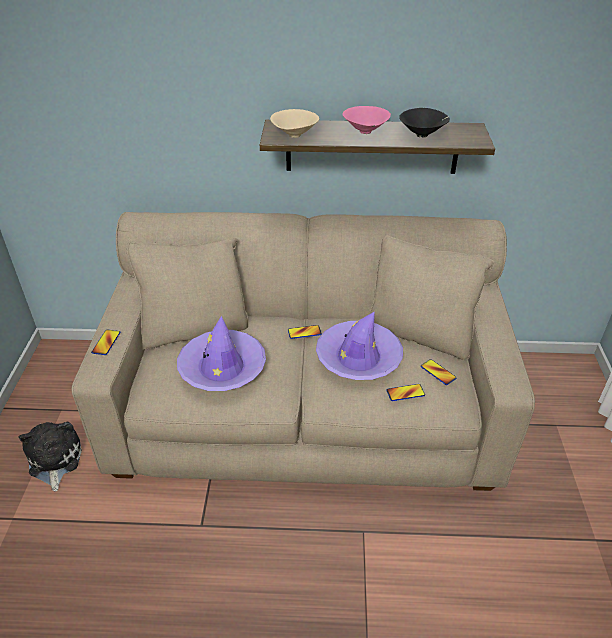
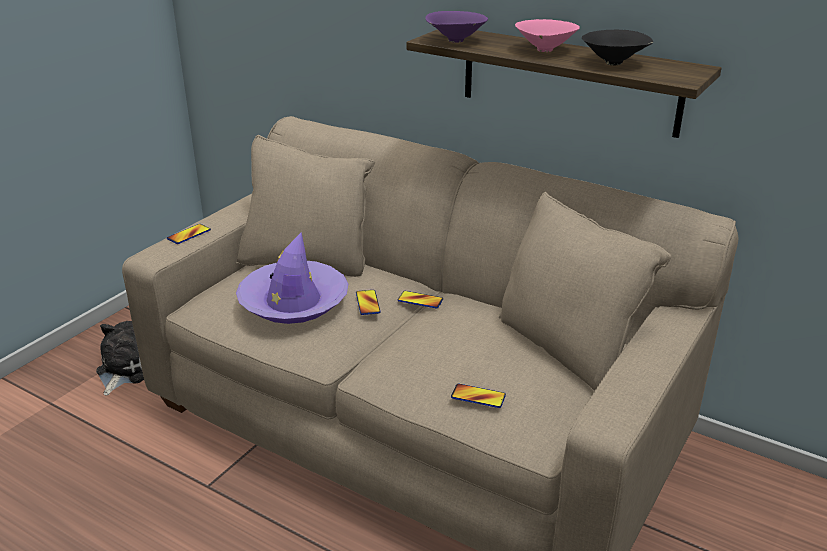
camera: 30 degrees right, 10 degrees down
beige bowl [270,109,319,138] -> purple bowl [425,11,488,43]
purple hat [316,311,403,380] -> none
phone [421,359,457,385] -> phone moved to [356,290,381,315]

